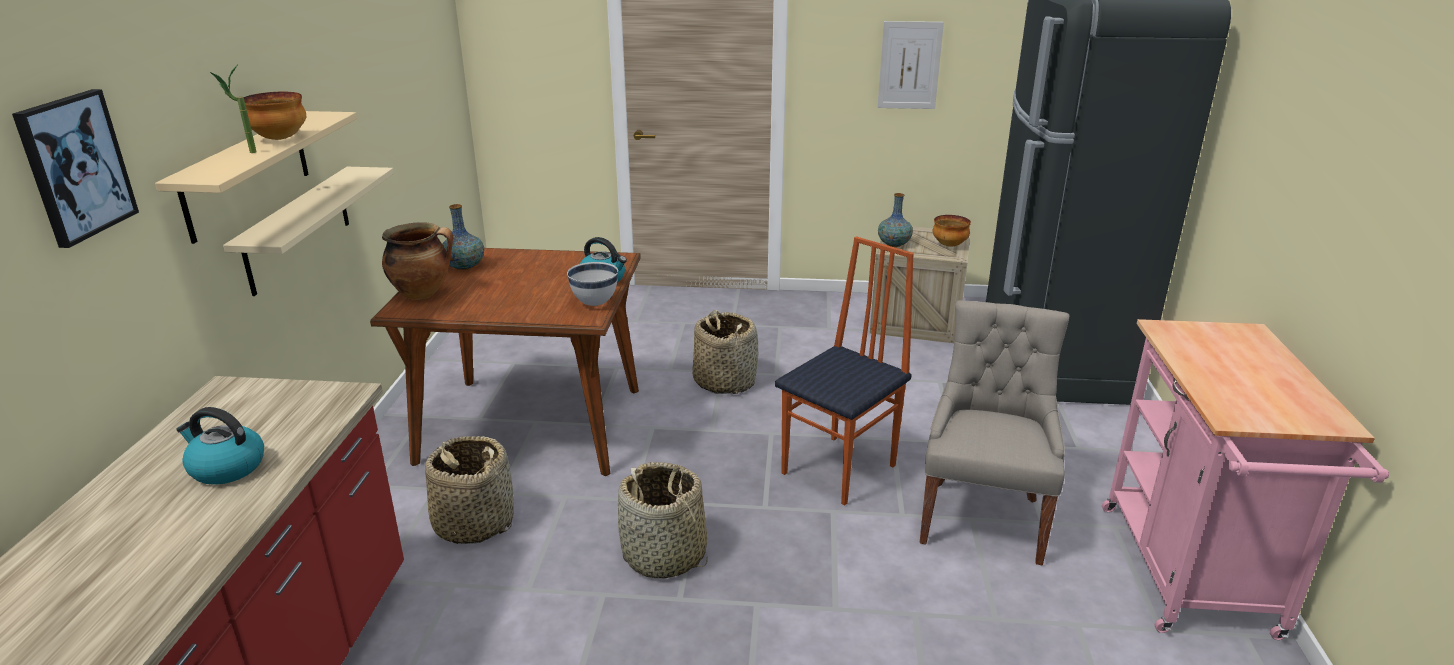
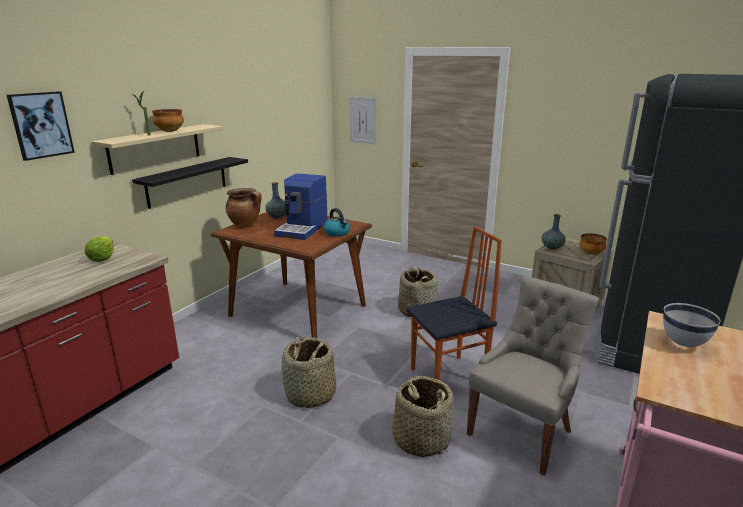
camera: 25 degrees right, 5 degrees down
kettle [176,407,264,485] -> none
beige shelf [223,167,394,296] -> black shelf [132,157,248,209]
basket [425,436,514,544] -> basket moved to [393,376,454,457]
white bowl [567,262,618,306] -> white bowl moved to [663,303,721,347]
picture [878,21,944,109] -> picture moved to [349,96,376,144]
none -> lettuce [85,236,114,262]
none -> coffee machine [274,173,328,240]

